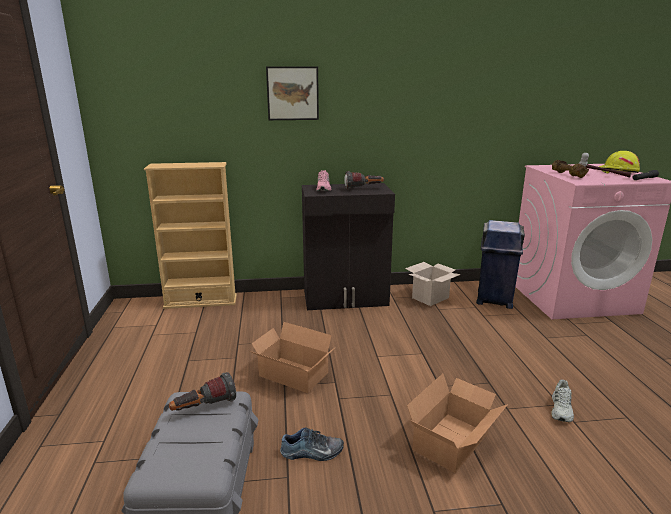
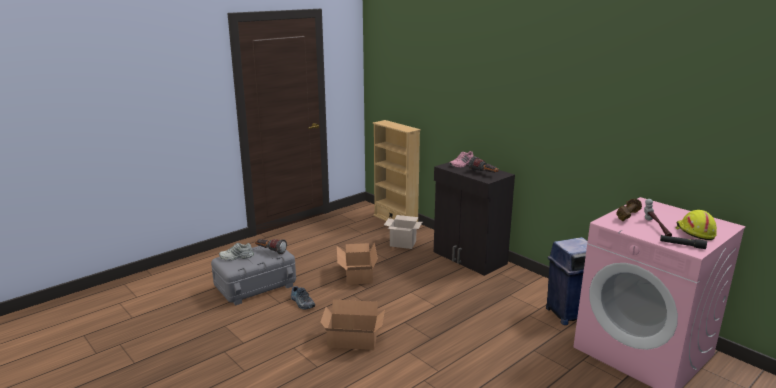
camera: 55 degrees right, 0 degrees up
picture [266,66,319,120] -> none
cardboard box [405,262,461,306] -> cardboard box moved to [384,215,422,249]
white shoe [551,380,574,422] -> white shoe moved to [219,243,254,261]

